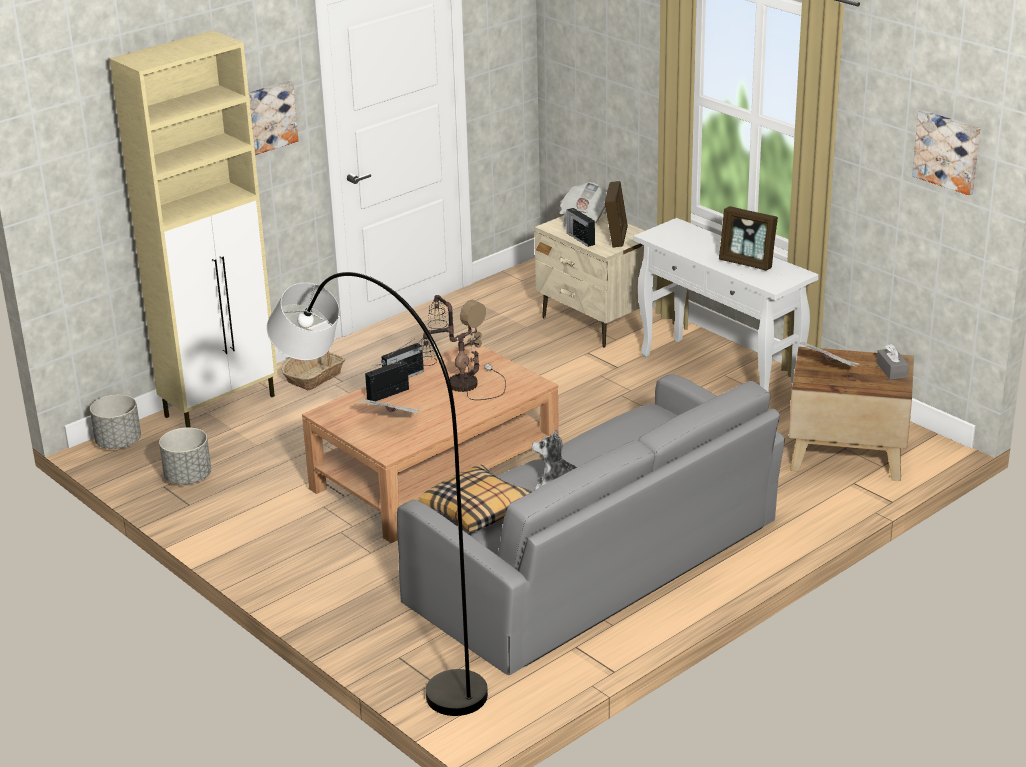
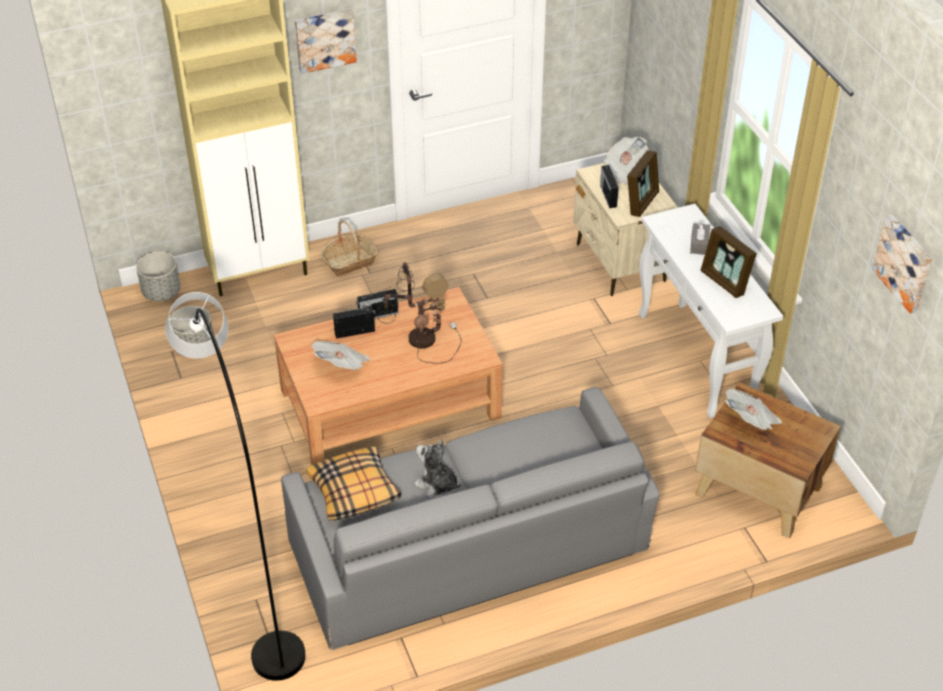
camera: 20 degrees right, 15 degrees up
grey tissue box [877,344,909,380] -> grey tissue box moved to [690,222,710,255]

